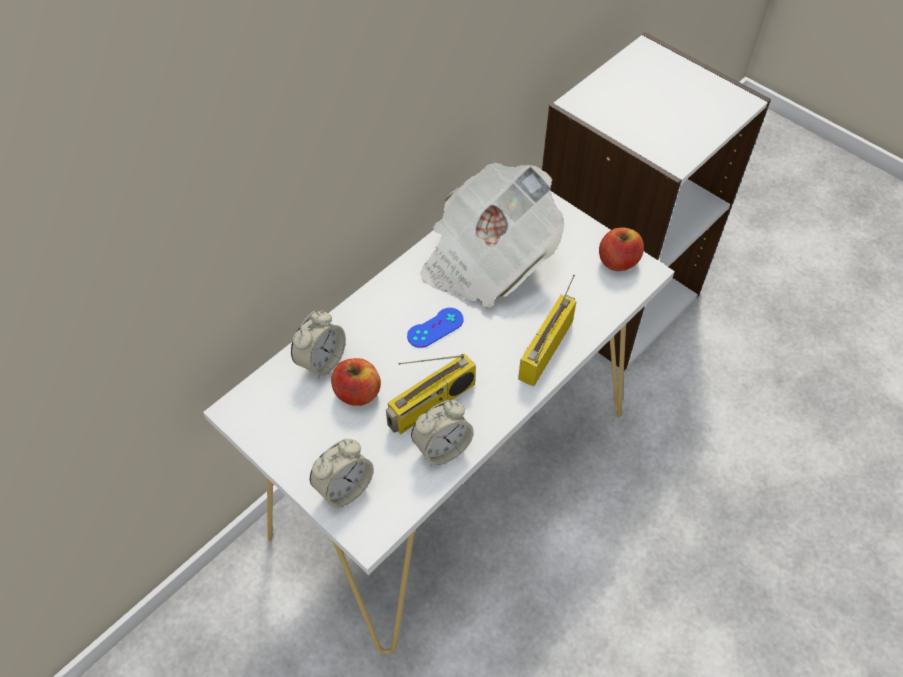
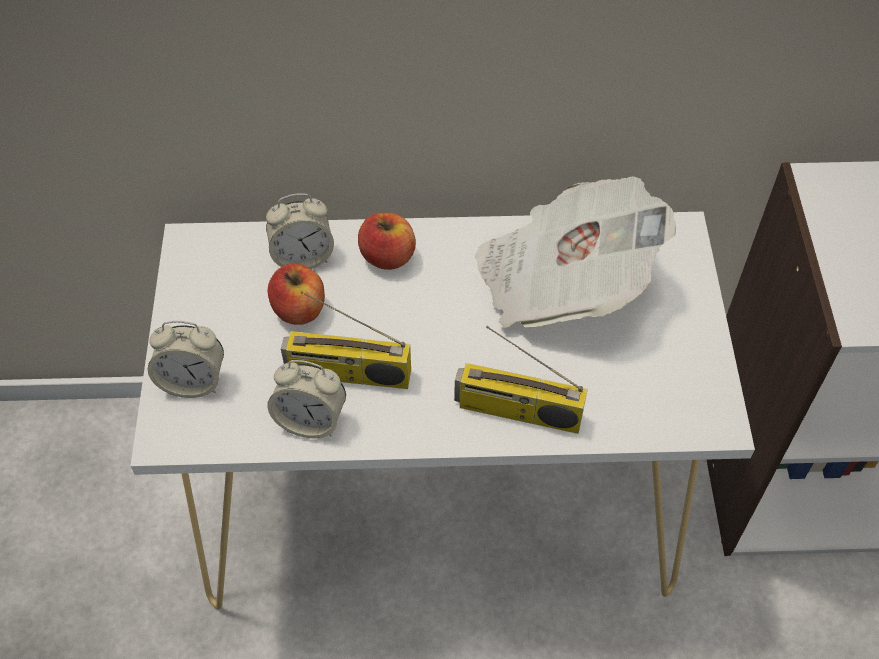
camera: 45 degrees right, 0 degrees up
blue game controller [407,308,464,348] -> none
radio [518,274,577,387] -> radio turned 150 degrees counterclockwise [454,326,588,434]
apple [599,227,644,271] -> apple moved to [358,213,416,270]

